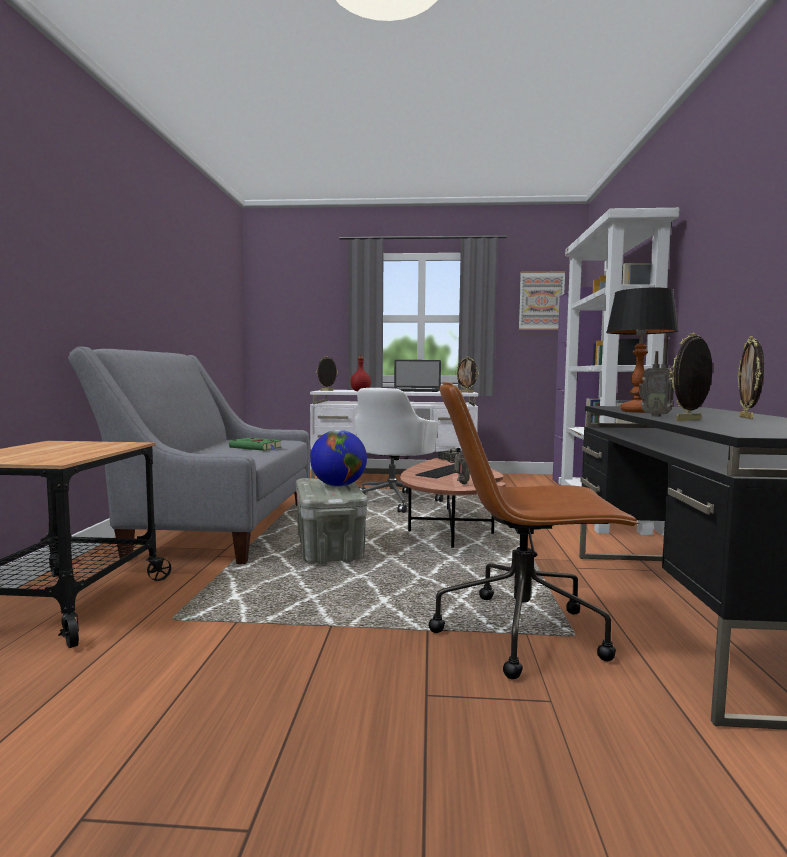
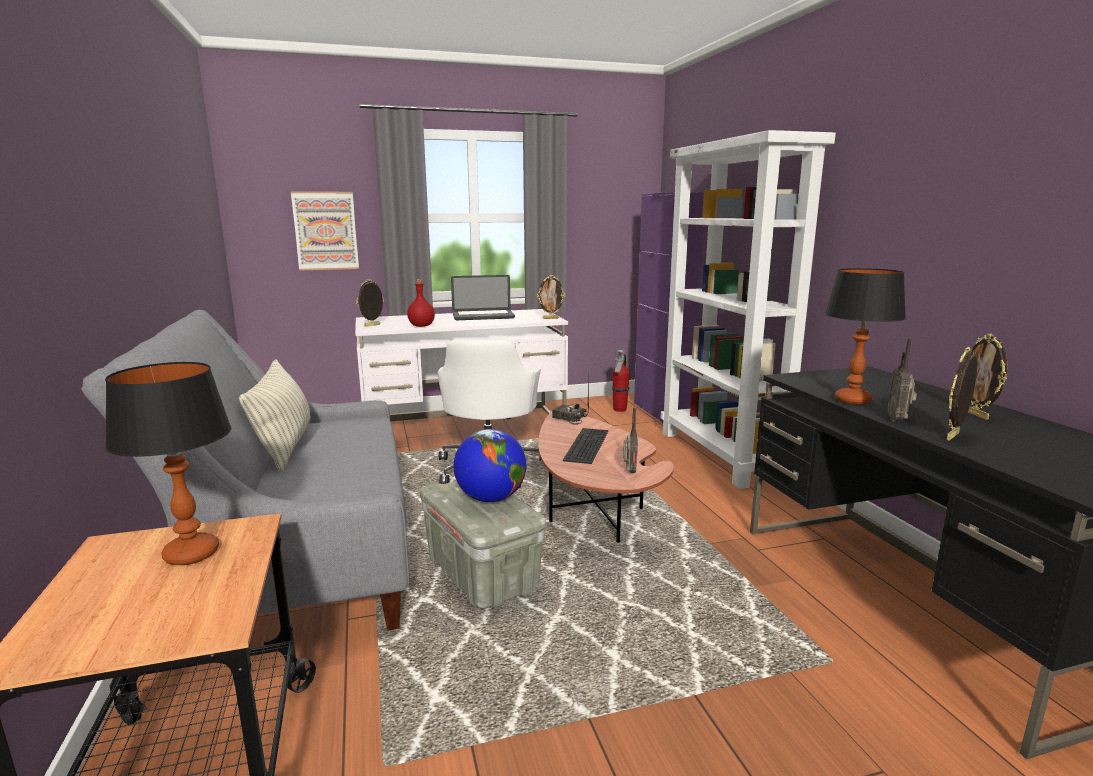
camera: 20 degrees left, 10 degrees up
green book [229,438,282,451] -> none
brown office chair [429,382,640,679] -> none
picture [519,271,565,330] -> picture moved to [291,191,359,271]
radio [638,336,674,417] -> radio turned 75 degrees clockwise [888,338,917,422]
none -> table lamp [105,362,231,565]
none -> pillow [239,359,310,473]
none -> fire extinguisher [612,350,630,412]

